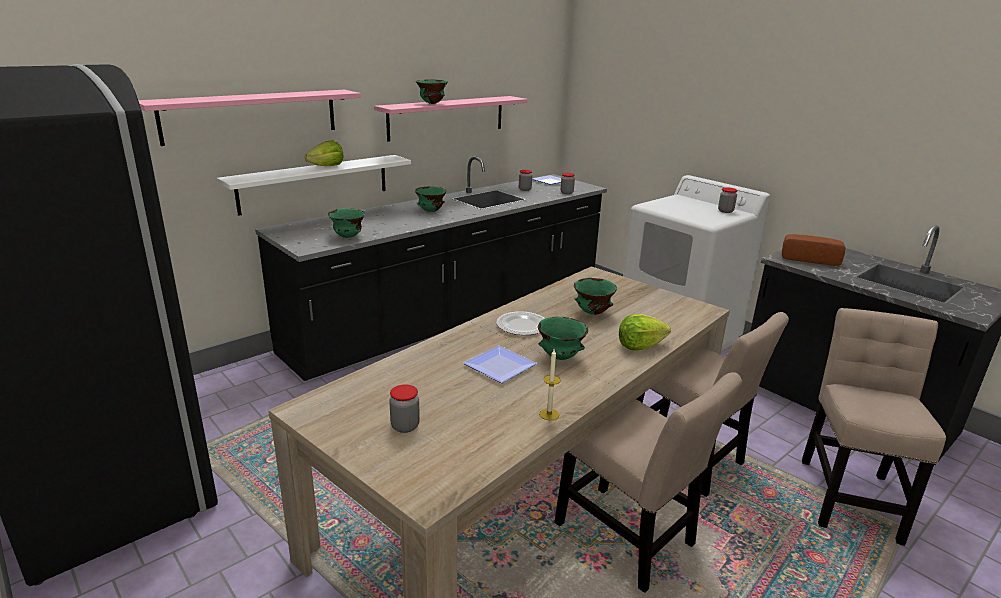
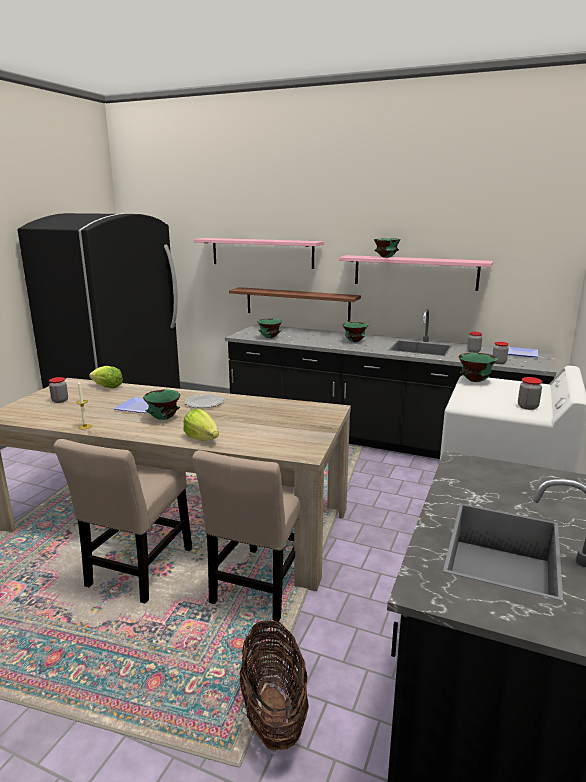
camera: 65 degrees right, 5 degrees down
white shelf [217,155,411,216] -> brown shelf [229,287,361,322]
lettuce [305,141,343,166] -> lettuce moved to [89,366,123,388]
green bowl [574,278,617,315] -> green bowl moved to [459,353,498,382]
bread [782,234,845,266] -> none
beige chair [802,308,946,546] -> basket [240,620,309,750]

